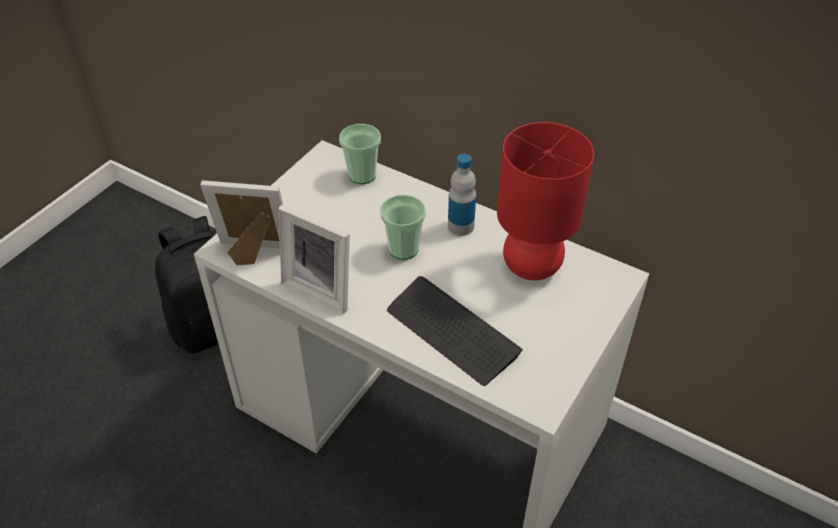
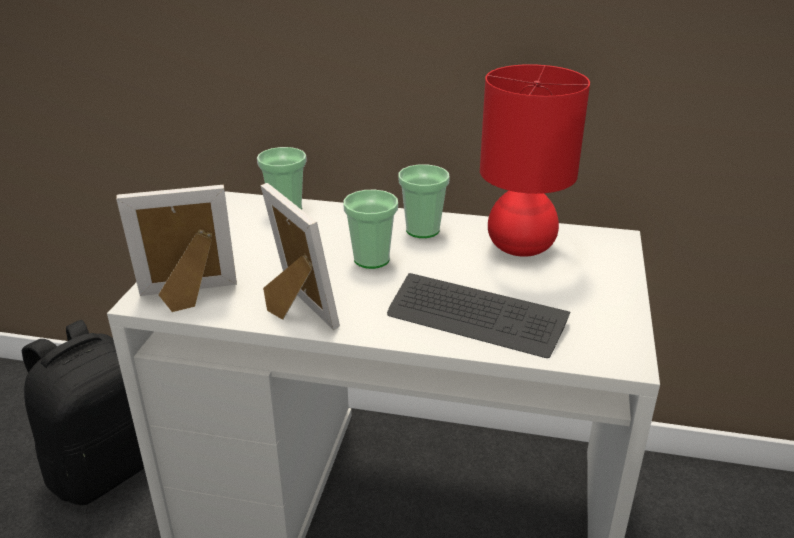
camera: 20 degrees left, 15 degrees down
picture frame [279,205,350,314] -> picture frame turned 135 degrees counterclockwise [260,183,340,330]
bottle [448,154,476,236] -> cup [398,165,450,238]

